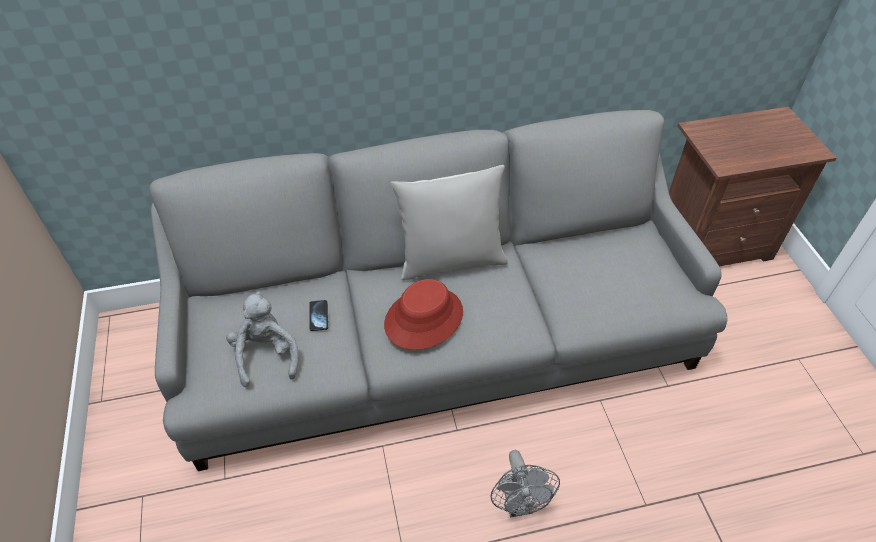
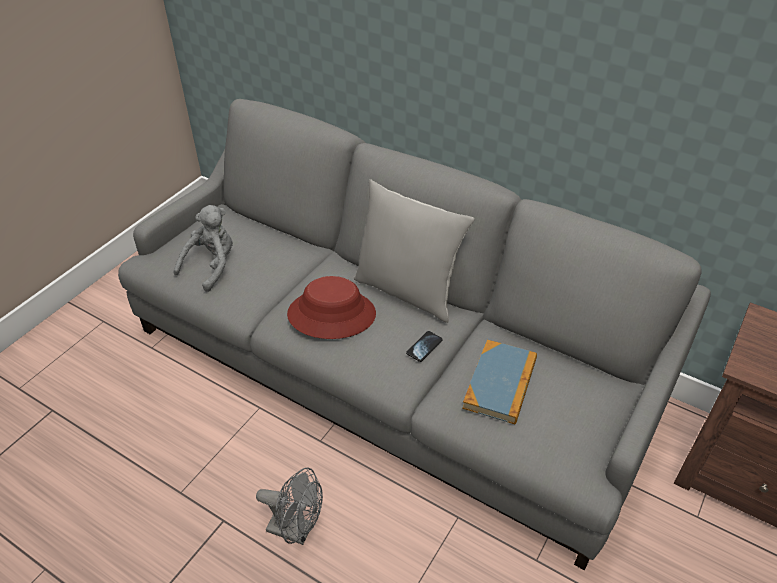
camera: 45 degrees right, 5 degrees down
phone [309,300,328,331] -> phone moved to [406,331,443,362]
grey fan [491,450,560,517] -> grey fan turned 105 degrees counterclockwise [256,467,323,545]
none -> book [462,340,537,424]

